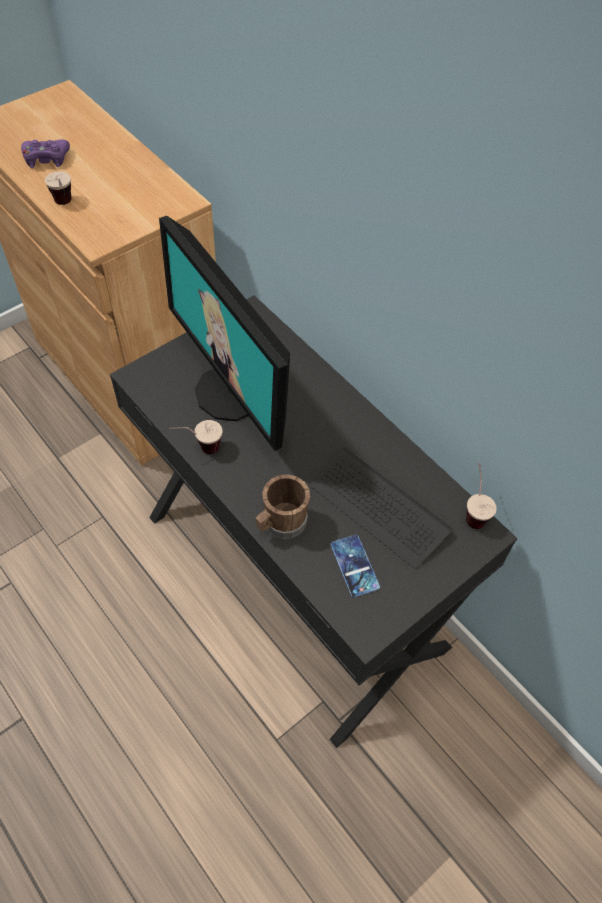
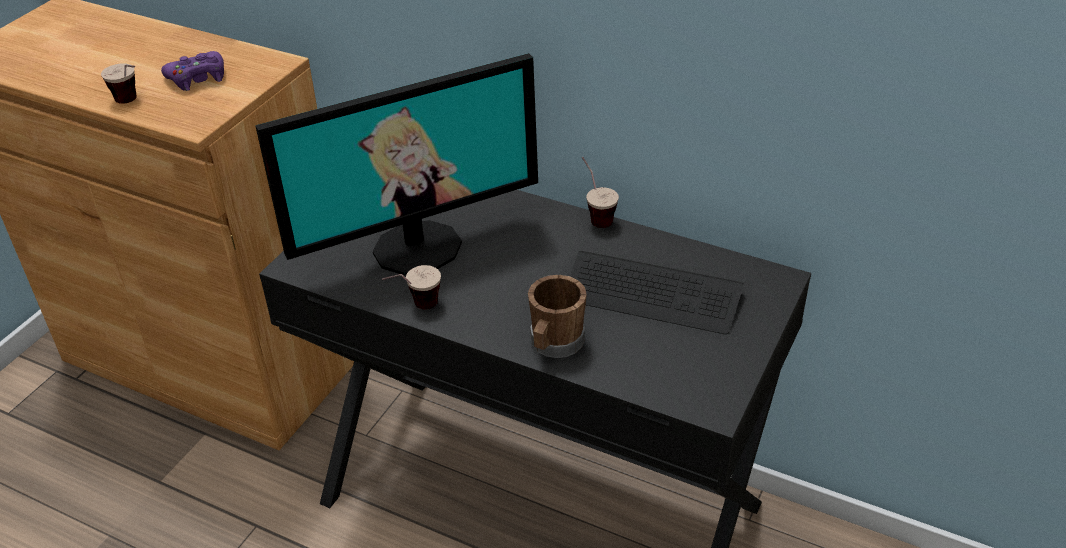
camera: 20 degrees left, 15 degrees down
purple game controller [21,139,70,168] -> purple game controller moved to [161,51,224,91]
monitor [159,216,290,451] -> monitor turned 60 degrees counterclockwise [255,53,538,275]
phone [330,535,380,597] -> none
cup [466,463,497,529] -> cup moved to [582,157,619,228]

